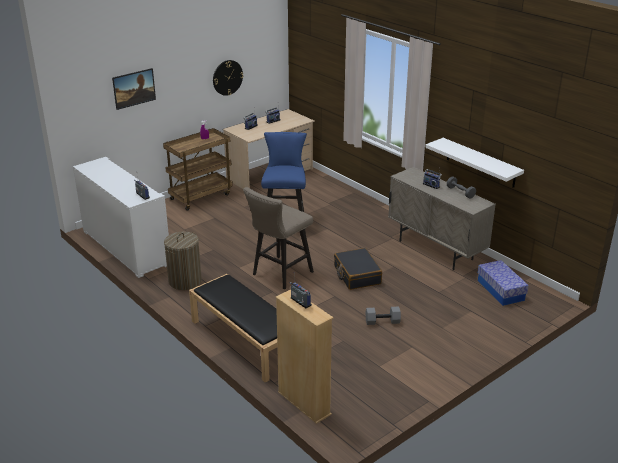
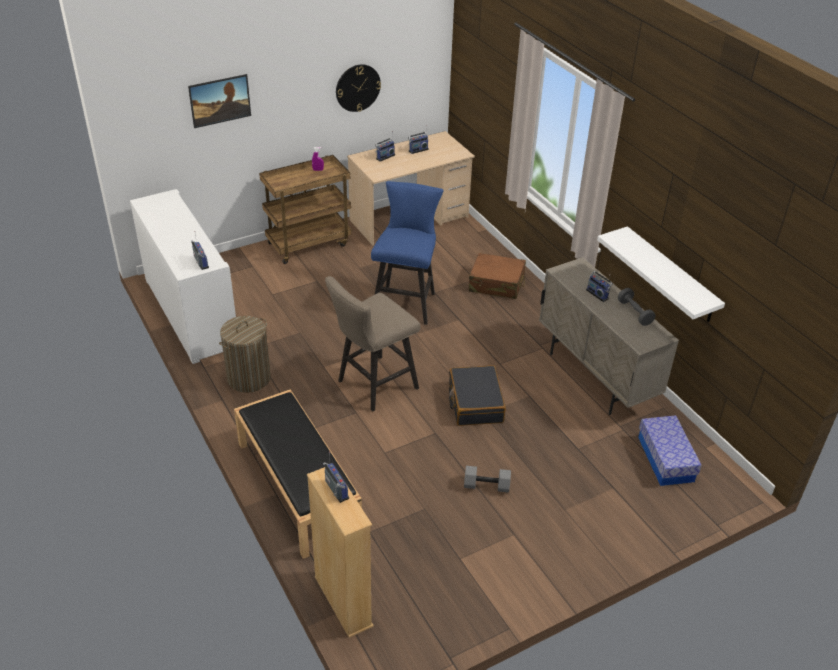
camera: 10 degrees right, 10 degrees up
none -> brown suitcase [469,253,526,299]

